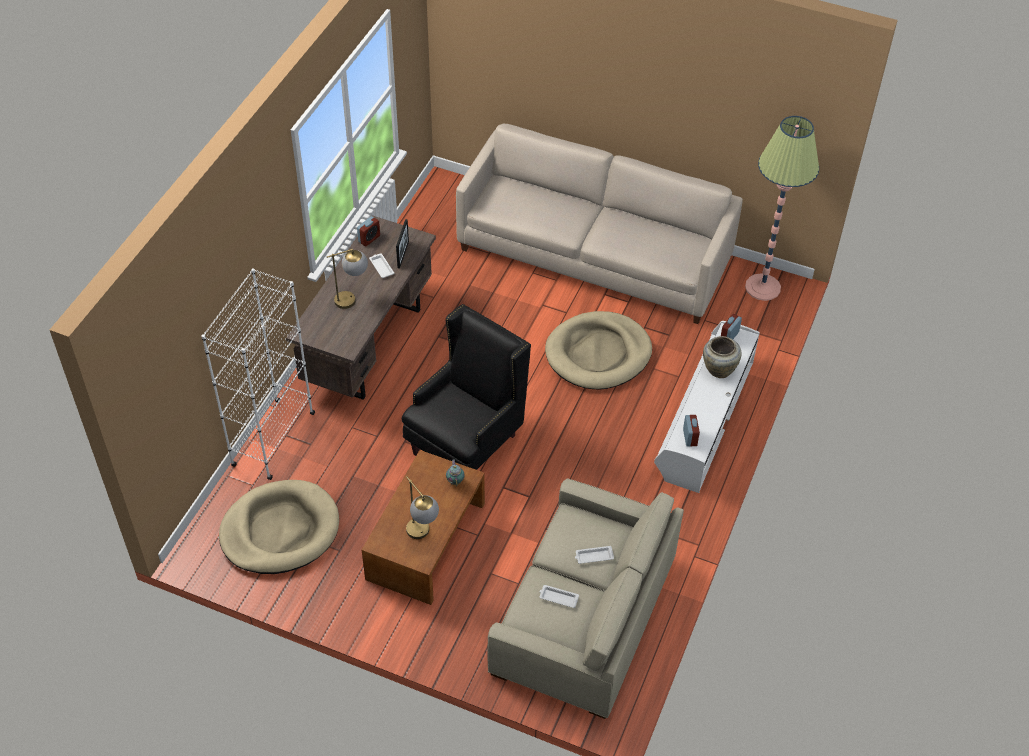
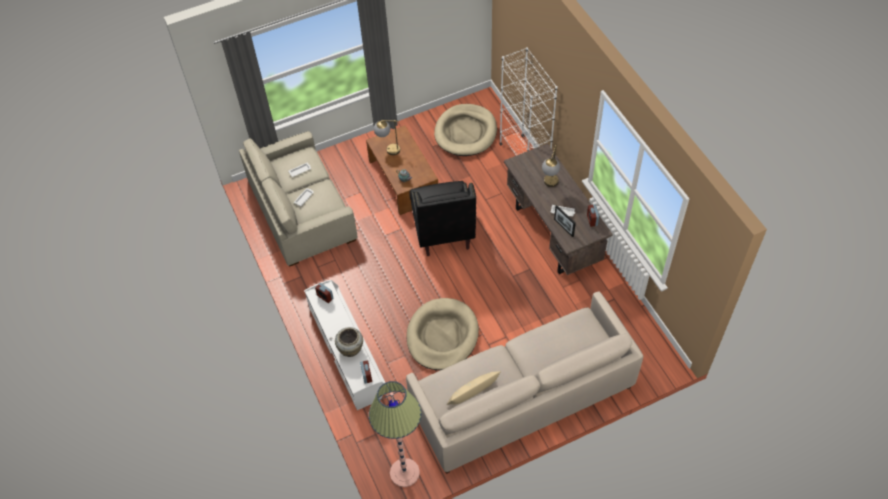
camera: 135 degrees right, 5 degrees up
none -> beige pillow [447,371,501,405]

